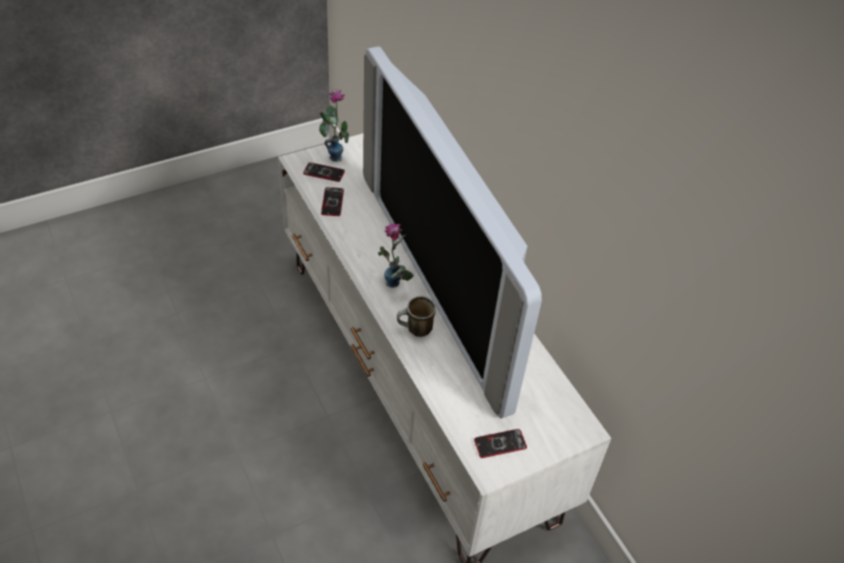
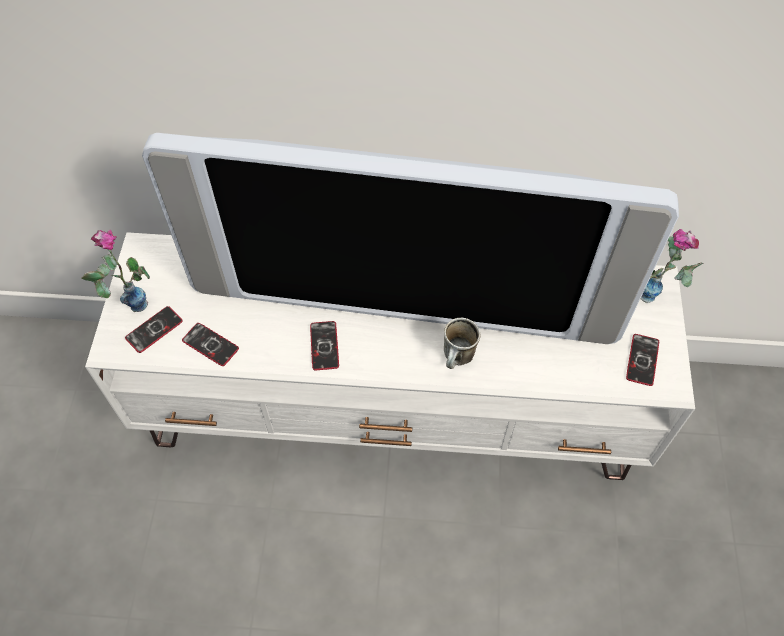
camera: 55 degrees left, 10 degrees up
vase [378,224,414,288] -> vase moved to [640,229,703,303]
none -> phone [310,321,339,370]

